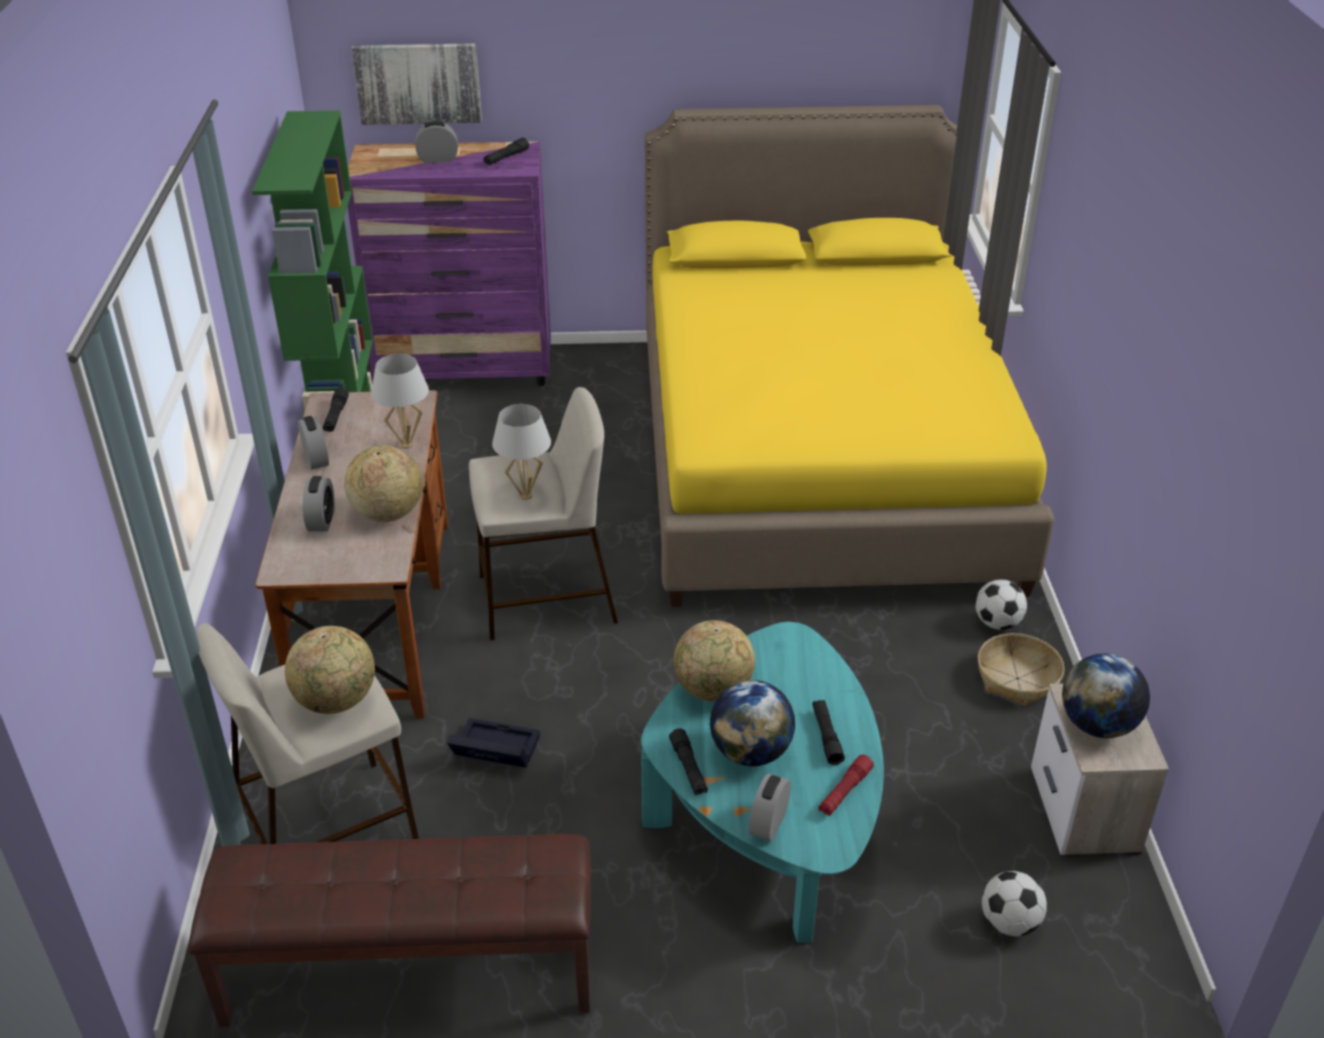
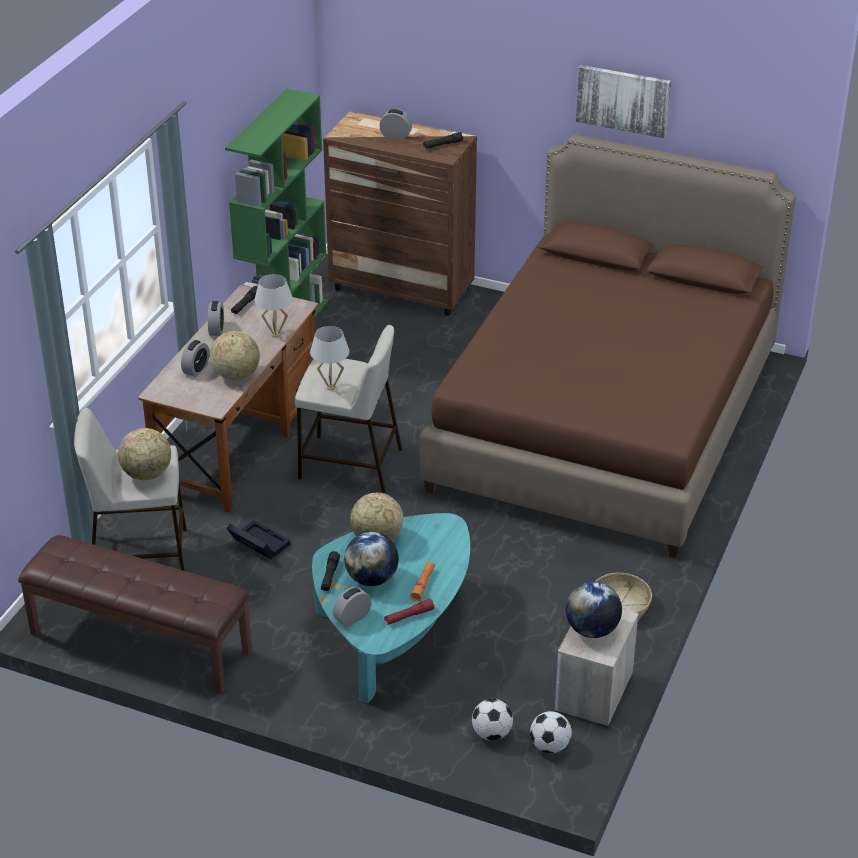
camera: 25 degrees right, 0 degrees up
purple dresser [348,141,551,386] -> brown dresser [323,111,477,316]
picture [351,43,482,125] -> picture moved to [576,65,671,138]
yellow bed [645,105,1055,607] -> brown bed [420,134,796,558]
black flashlight [812,700,845,765] -> orange flashlight [410,562,435,601]
football [975,579,1027,630] -> football moved to [530,711,572,753]

